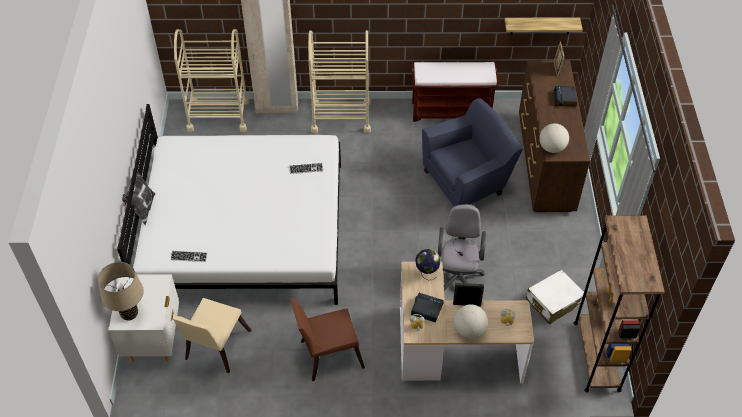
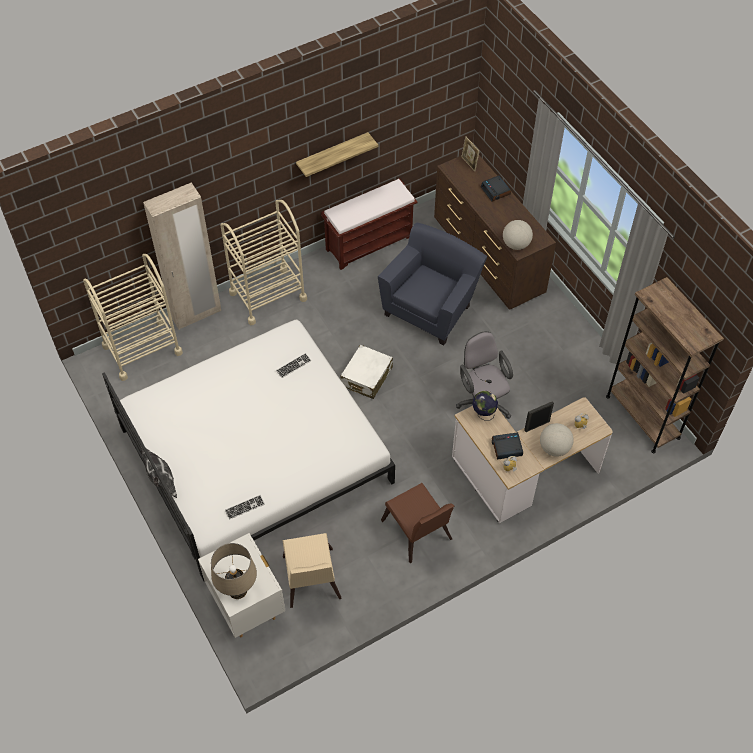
camera: 30 degrees left, 5 degrees up
brown chair [290,298,365,381] -> brown chair turned 75 degrees counterclockwise [381,483,454,563]
shelf [505,17,583,35] -> shelf moved to [296,132,378,177]
white suitcase [526,269,584,324] -> white suitcase moved to [340,345,393,399]

